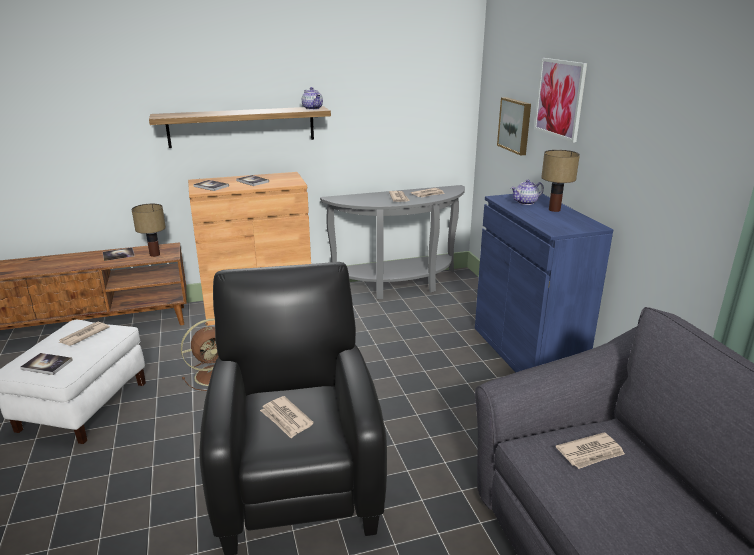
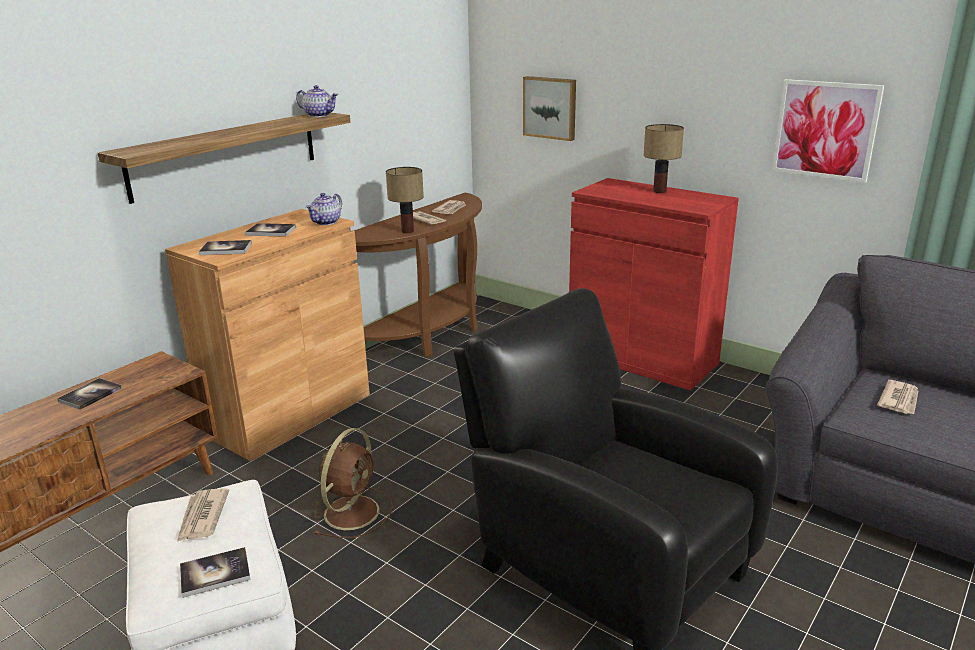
camera: 35 degrees left, 0 degrees up
table lamp [132,204,166,257] -> table lamp moved to [386,167,424,233]
newspaper [260,396,314,439] -> none
grey console table [320,185,465,299] -> brown console table [351,193,482,357]
blue cabinet [475,192,613,373] -> red cabinet [569,178,739,391]
teapot [511,180,544,205] -> teapot moved to [306,193,342,225]
picture [534,58,587,143] -> picture moved to [772,79,884,183]

